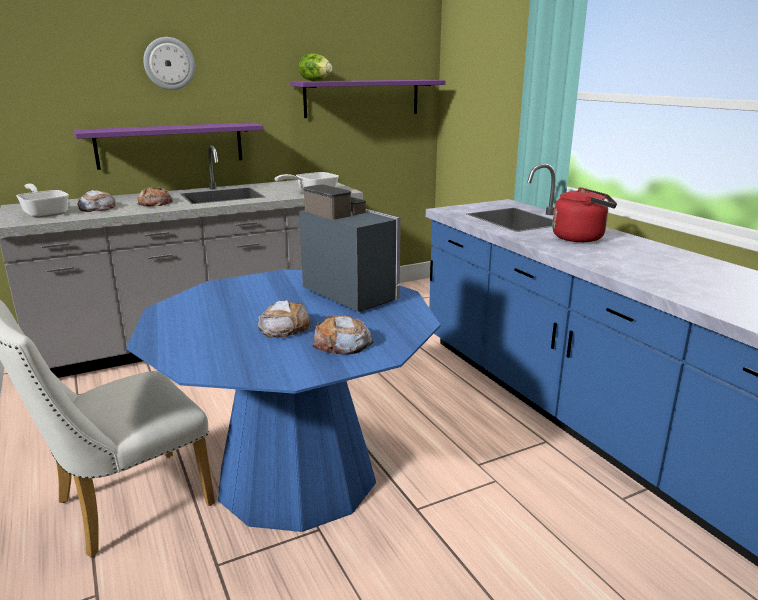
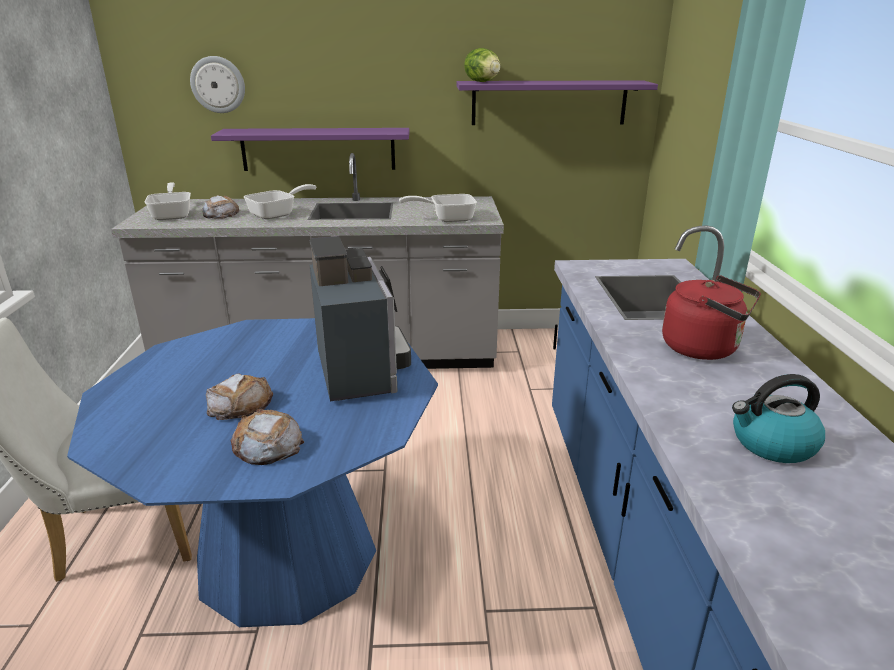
camera: 25 degrees right, 5 degrees up
bread [137,187,173,207] -> frying pan [244,184,316,219]
wall clock [143,37,195,90] -> wall clock moved to [190,56,245,113]
none -> kettle [732,374,825,463]

